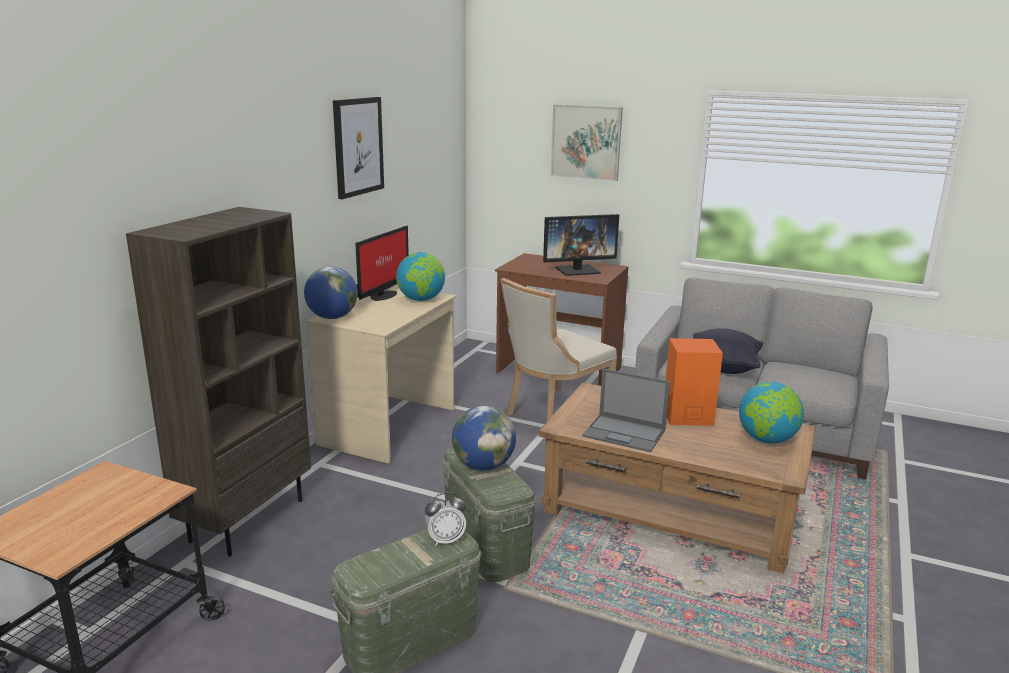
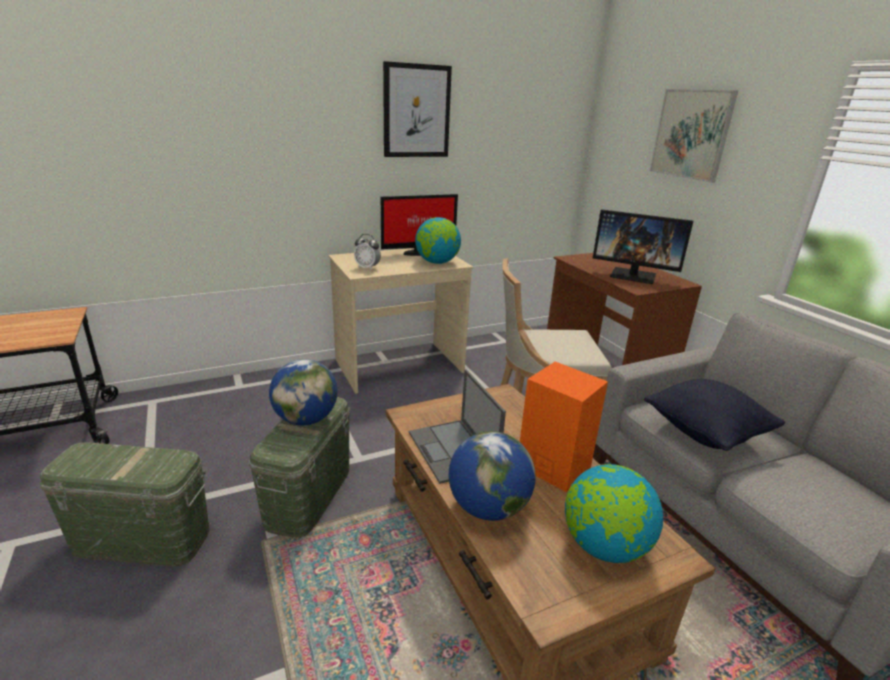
camera: 40 degrees right, 5 degrees up
brown bookcase [126,207,311,557] -> none
globe [304,267,358,319] -> globe moved to [449,431,536,521]
alarm clock [425,492,466,546] -> alarm clock moved to [354,234,381,270]

